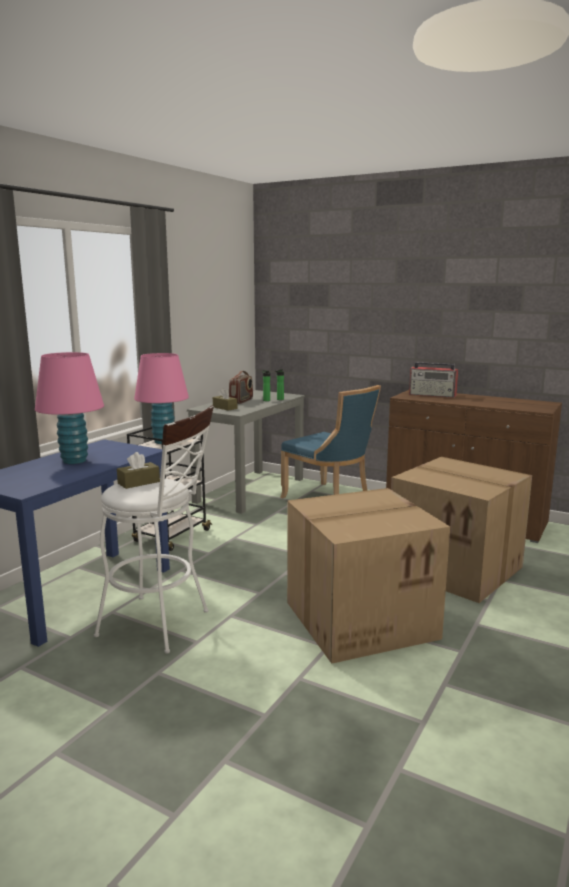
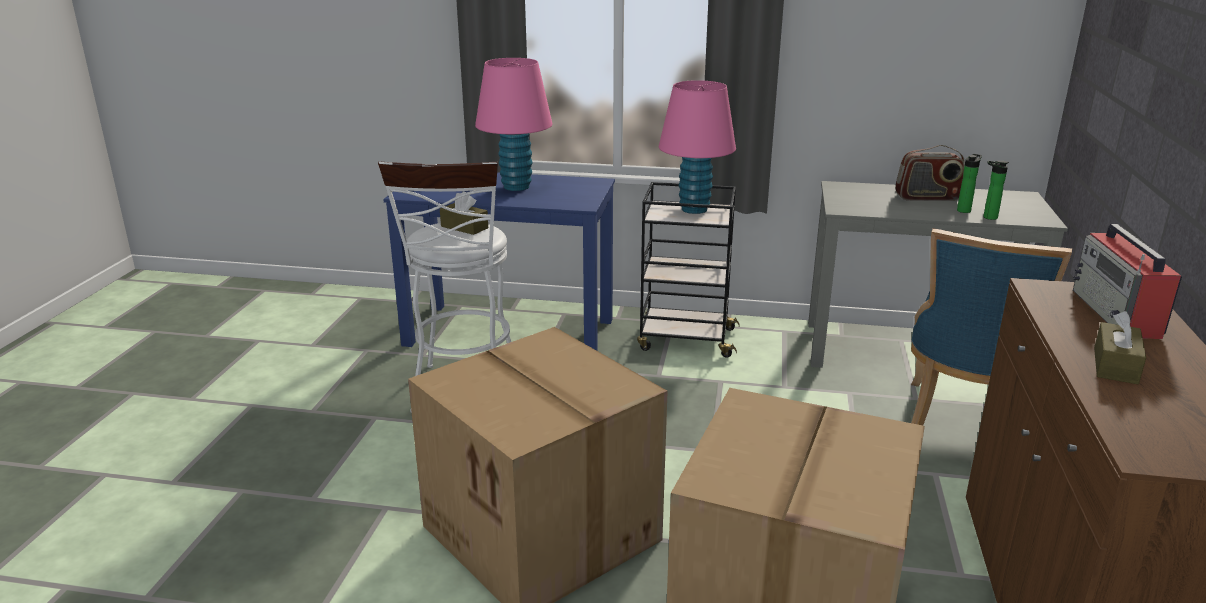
camera: 70 degrees right, 10 degrees up
brown tissue box [213,388,237,411] -> brown tissue box moved to [1094,311,1146,384]

